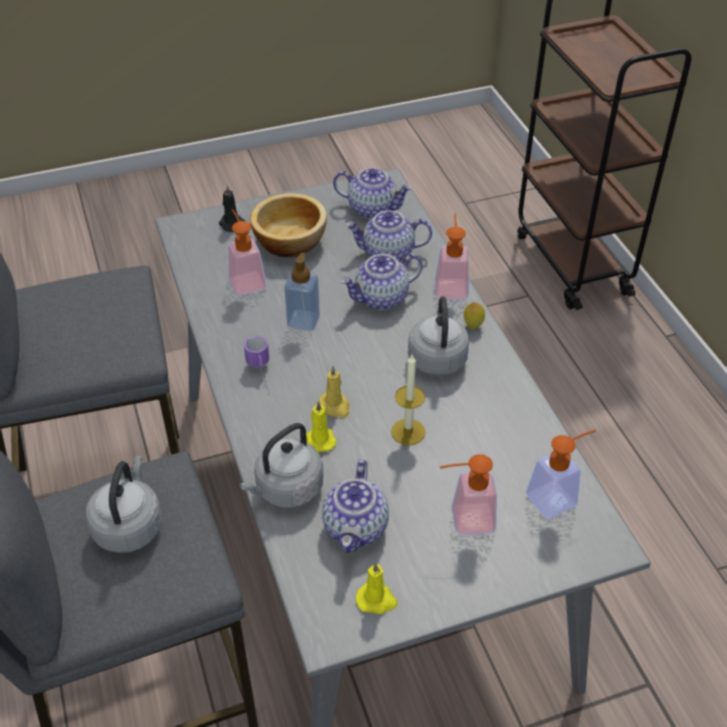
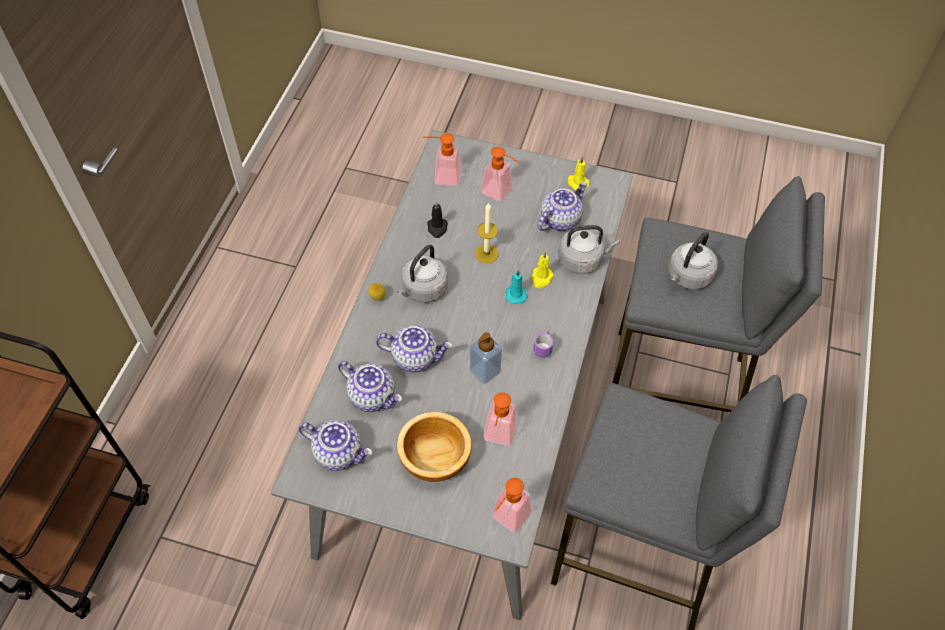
camera: 145 degrees left, 10 degrees up
black candle [219,185,245,232] -> black candle moved to [427,201,448,238]
yellow candle [319,366,350,418] -> turquoise candle [506,270,527,304]
teapot [333,168,413,219] -> teapot turned 150 degrees clockwise [299,420,373,471]
soap dispenser [435,213,469,300] -> soap dispenser moved to [492,478,532,532]

